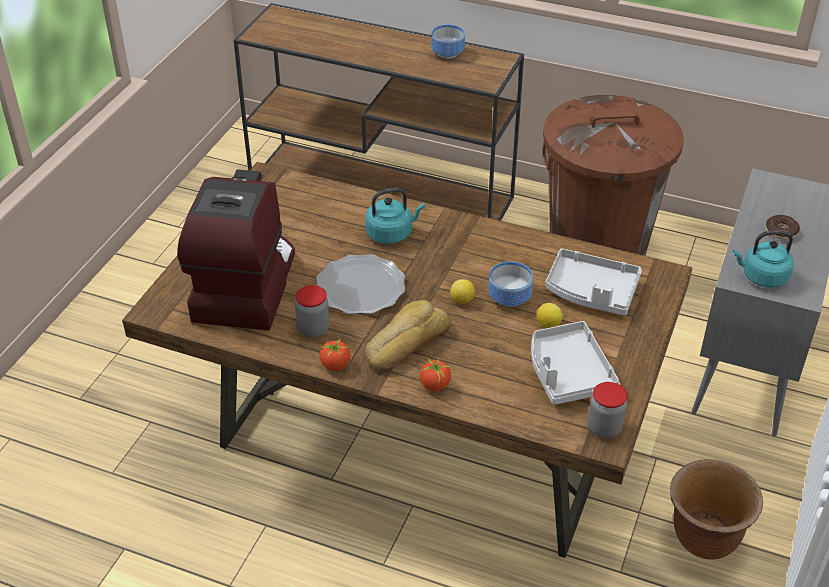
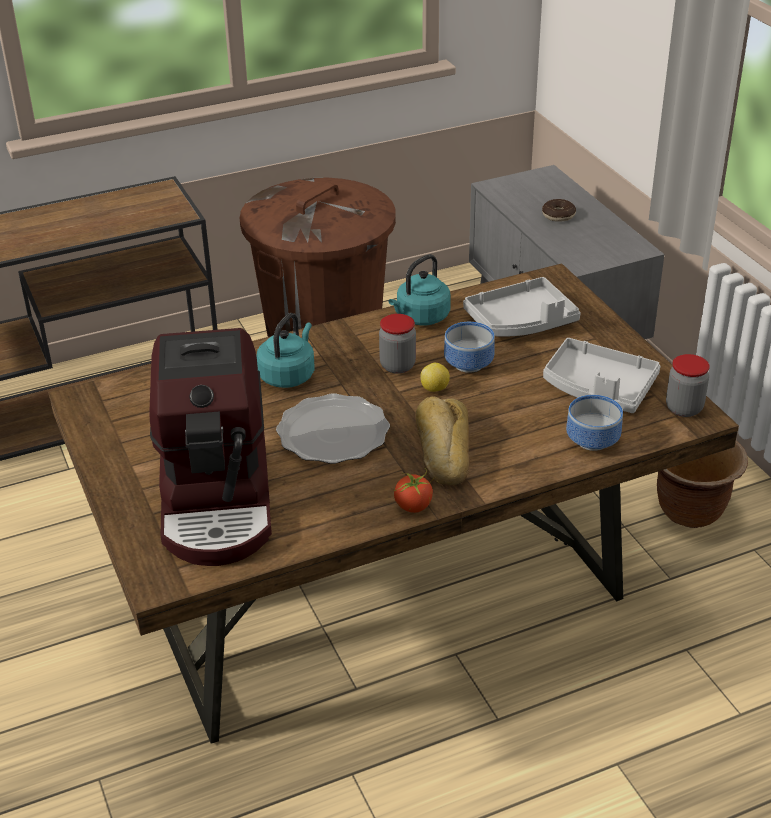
camera: 45 degrees left, 5 degrees down
coffee machine [177,169,295,331] -> coffee machine turned 150 degrees counterclockwise [150,328,272,566]
jar [295,285,330,338] -> jar moved to [379,314,416,374]
tomato [420,354,451,392] -> none
bowl [431,24,465,59] -> bowl moved to [566,395,623,451]
lemon [537,303,563,328] -> none
turquoise kettle [733,231,794,288] -> turquoise kettle moved to [389,254,451,325]

